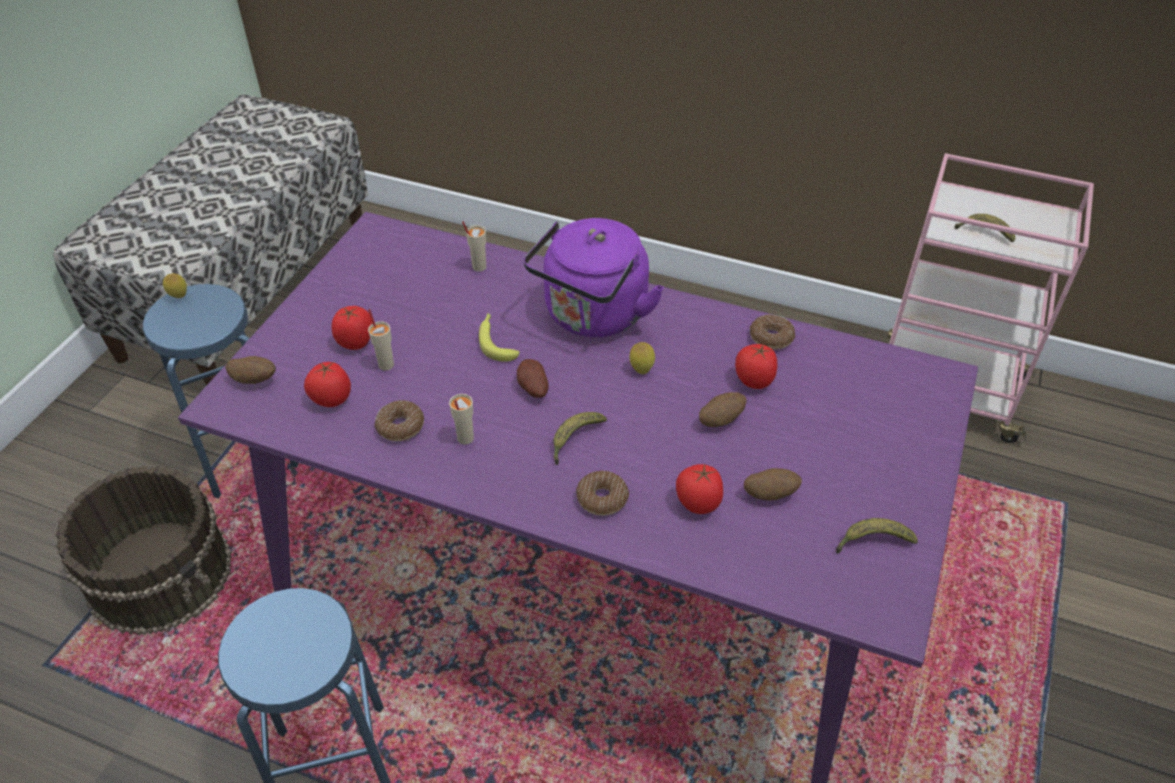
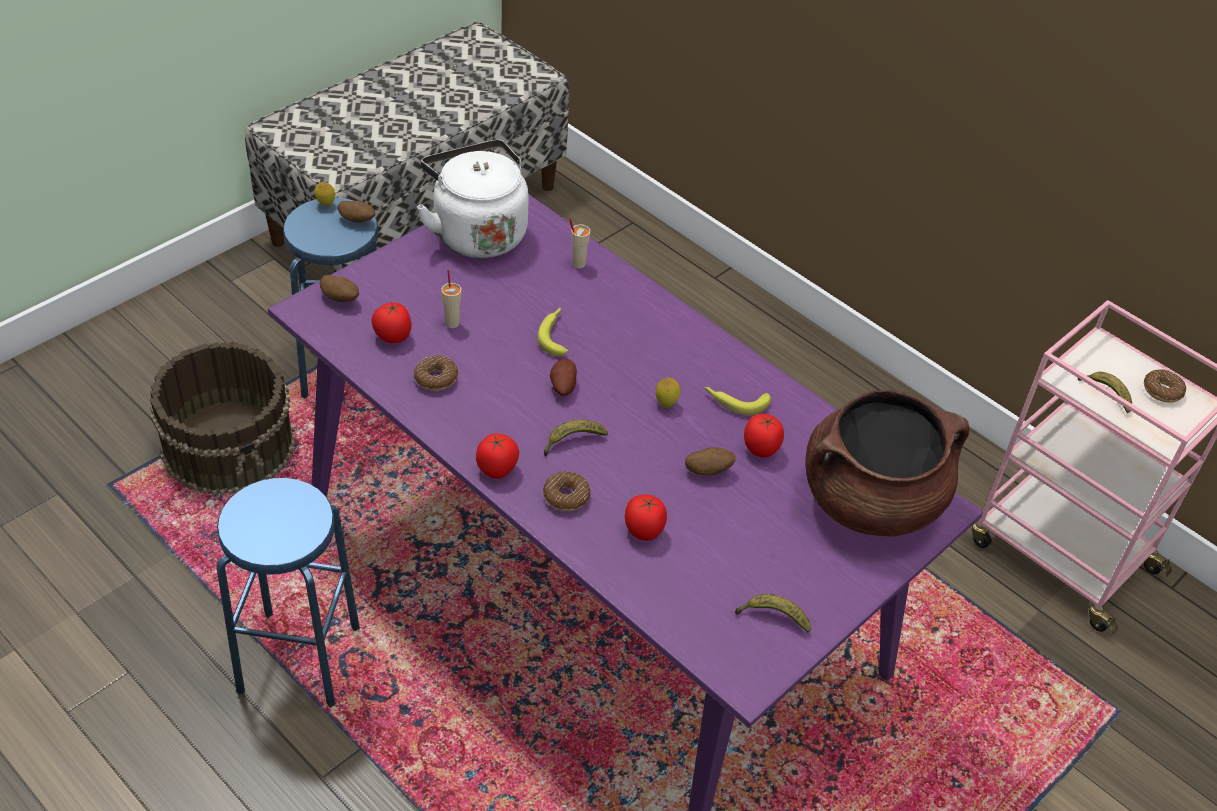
camera: 20 degrees right, 0 degrees up
tomato [331,306,373,350] -> tomato moved to [476,434,519,479]
beige cup [449,394,474,445] -> none
purple kettle [523,218,664,337] -> none
potato [744,468,802,501] -> potato moved to [338,201,375,223]
donut [750,314,795,350] -> donut moved to [1144,369,1186,403]
none -> white kettle [417,140,529,258]
none -> banana [704,387,771,415]
none -> brown cooking pot [805,389,969,537]

